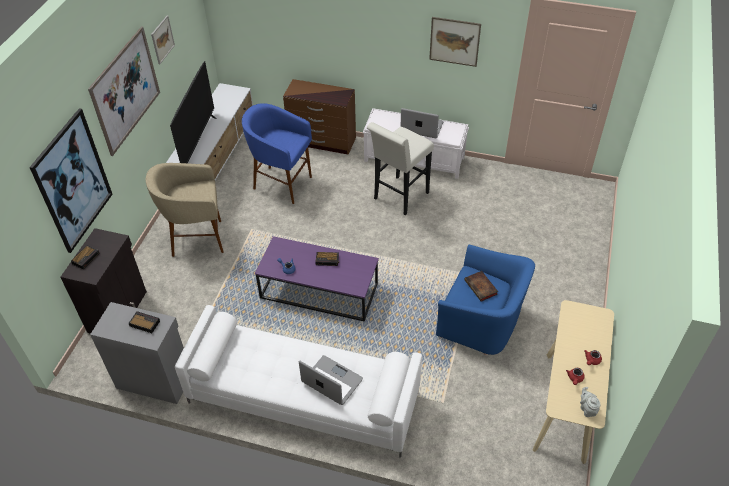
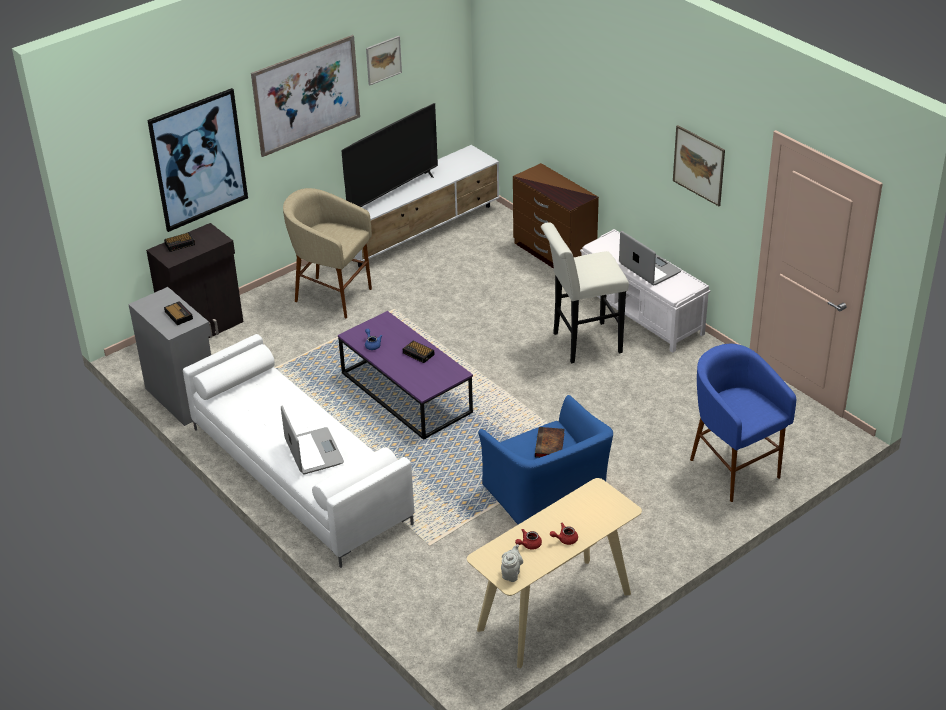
camera: 35 degrees right, 10 degrees down
blue stool [242,103,312,204] -> blue stool moved to [690,344,796,502]

